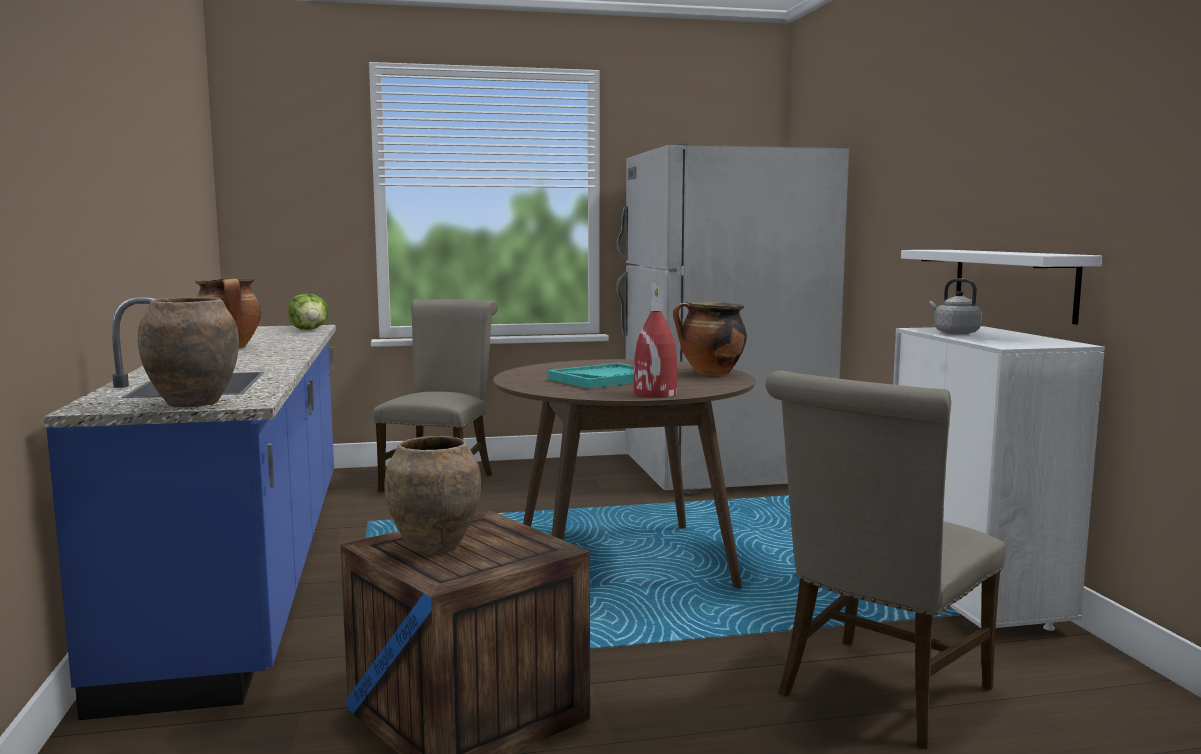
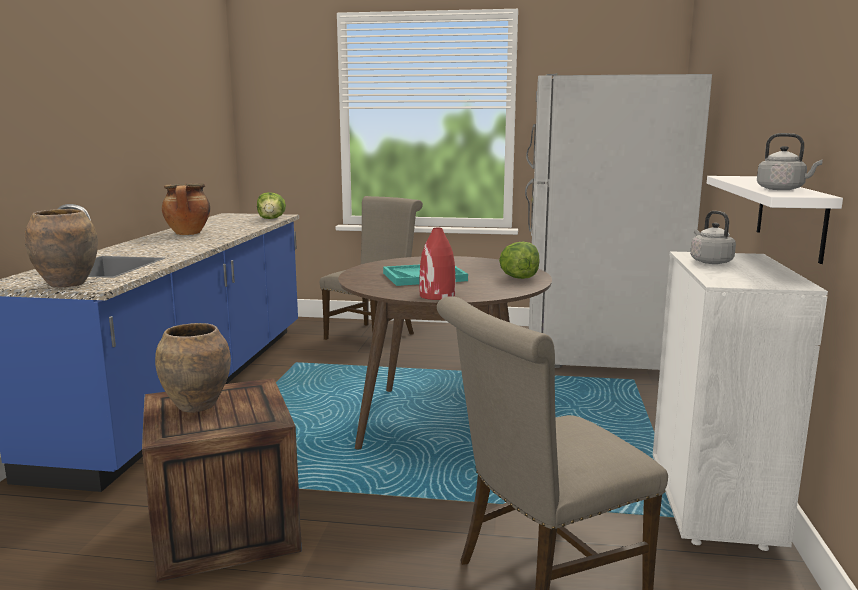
camera: 20 degrees right, 5 degrees up
cooking pot [673,302,747,375] -> lettuce [499,242,540,279]
none -> grey kettle [757,133,823,190]

